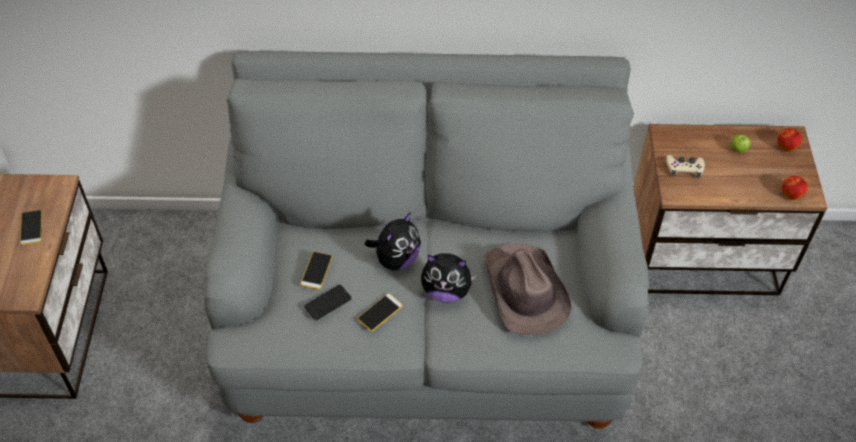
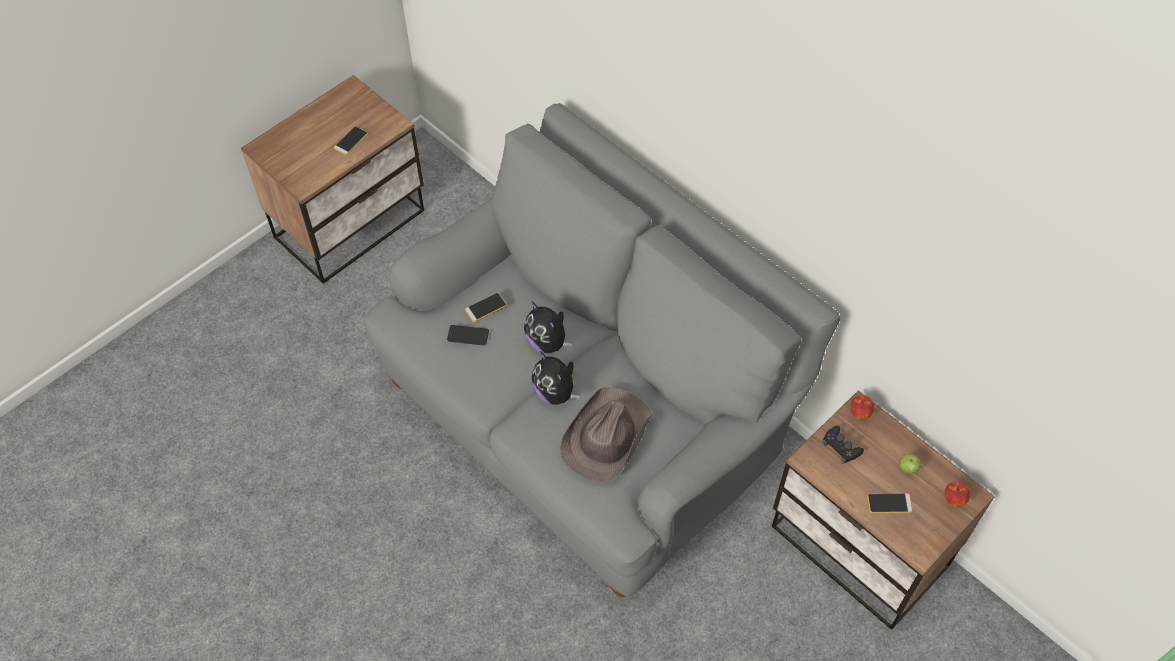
camera: 45 degrees right, 5 degrees up
phone [357,293,403,332] -> phone moved to [867,493,913,514]
plush toy [365,212,421,270] -> plush toy turned 60 degrees clockwise [524,302,572,353]
beige game controller [666,155,705,179] -> black game controller [822,426,864,464]
apple [782,176,808,200] -> apple moved to [851,395,874,420]

